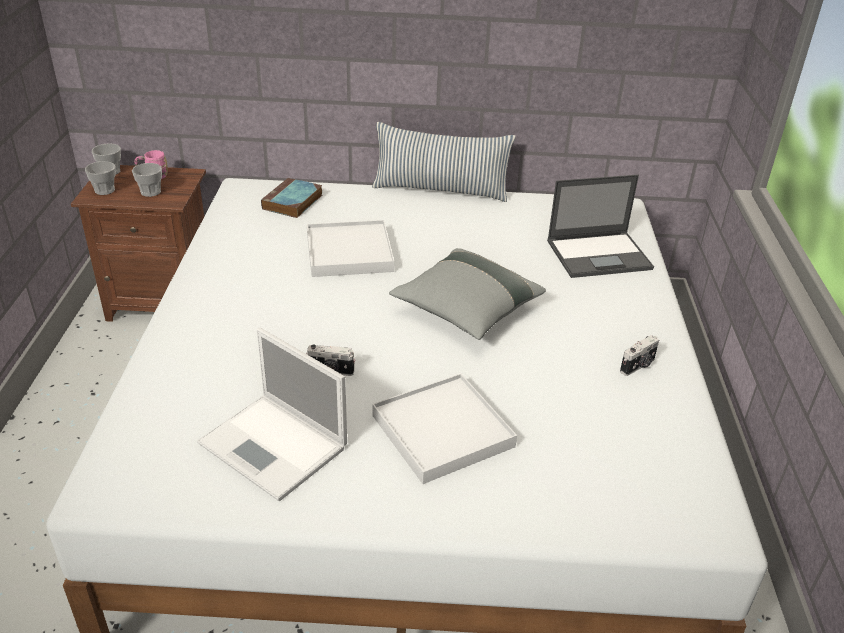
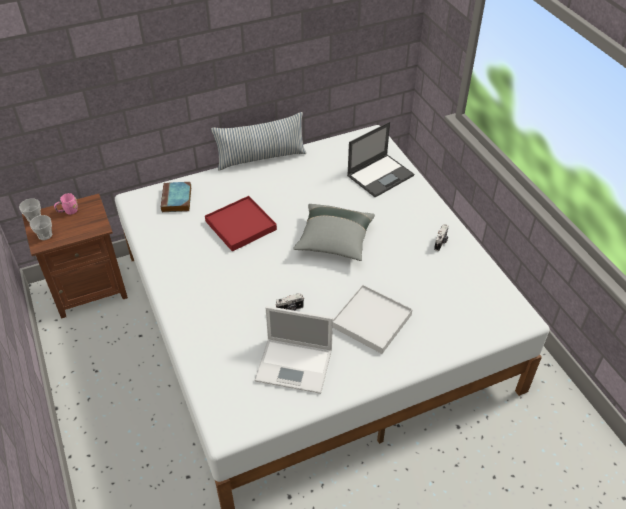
camera: 25 degrees left, 10 degrees up
cup [132,163,162,197] -> none
white tray [307,220,394,277] -> red tray [205,196,277,251]

